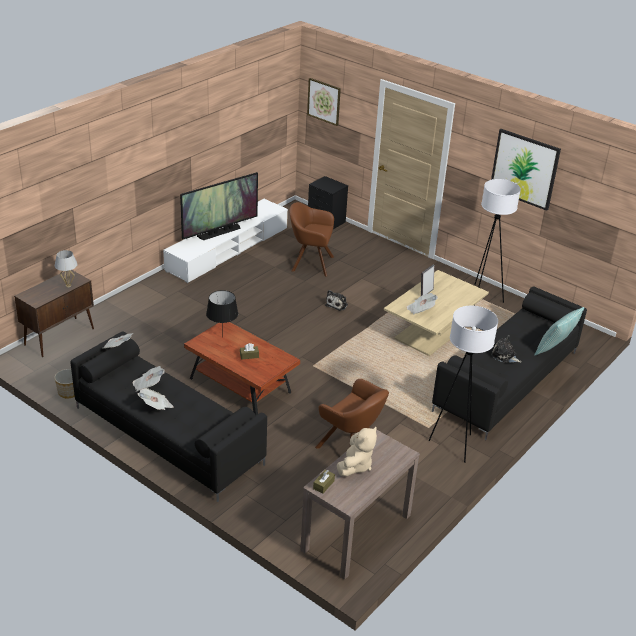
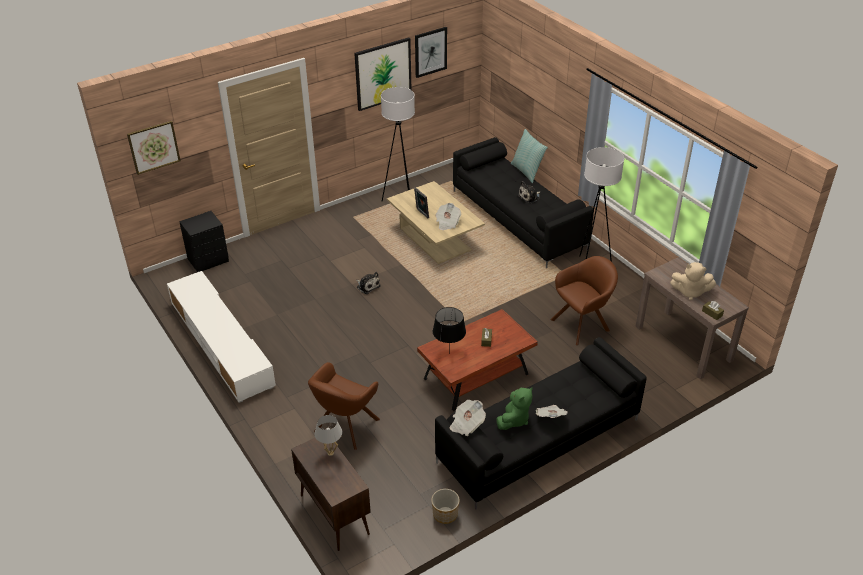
camera: 70 degrees left, 5 degrees up
newspaper [132,366,165,392] -> green plush toy [496,387,533,430]
television [180,172,258,240] -> none
brown armchair [289,202,334,276] -> brown armchair moved to [308,362,380,450]
beige plush toy [337,427,377,476] -> beige plush toy turned 150 degrees clockwise [670,262,716,300]
none -> picture [415,27,447,78]

